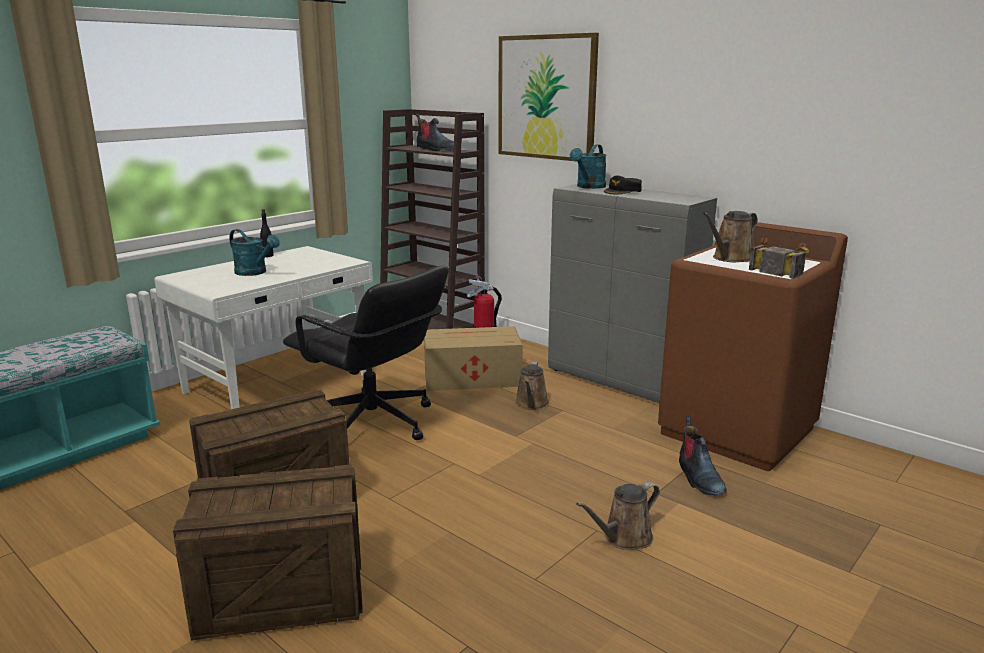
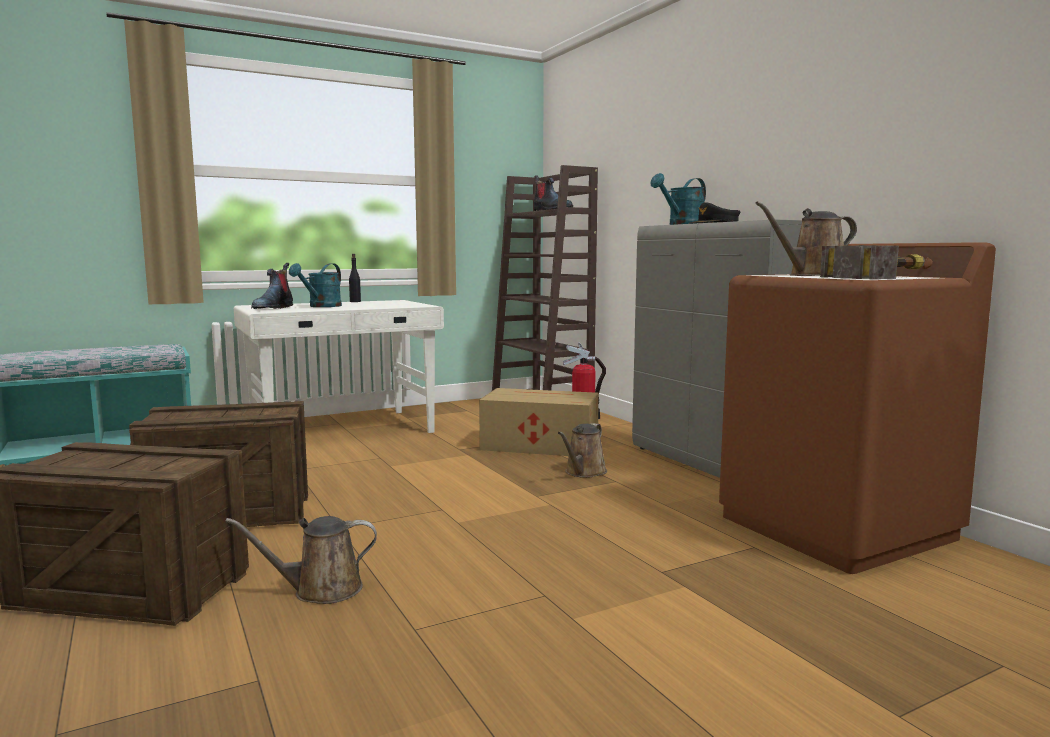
camera: 20 degrees right, 10 degrees down
turquoise watering can [229,229,280,276] -> turquoise watering can turned 60 degrees clockwise [289,263,342,307]
black office chair [283,266,449,440] -> none
picture [498,33,599,161] -> none
brown watering can [576,482,660,550] -> brown watering can moved to [225,516,377,604]
boot [679,415,727,495] -> boot moved to [251,263,293,309]

